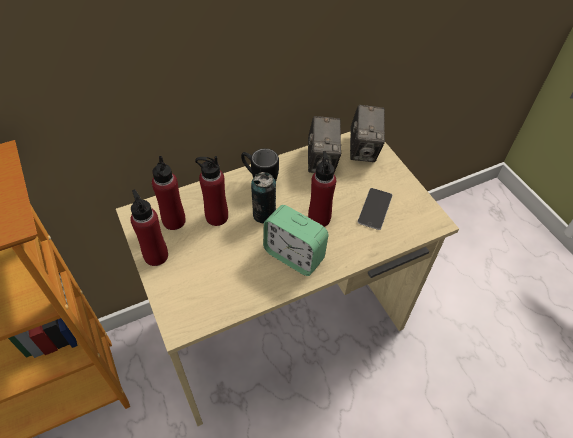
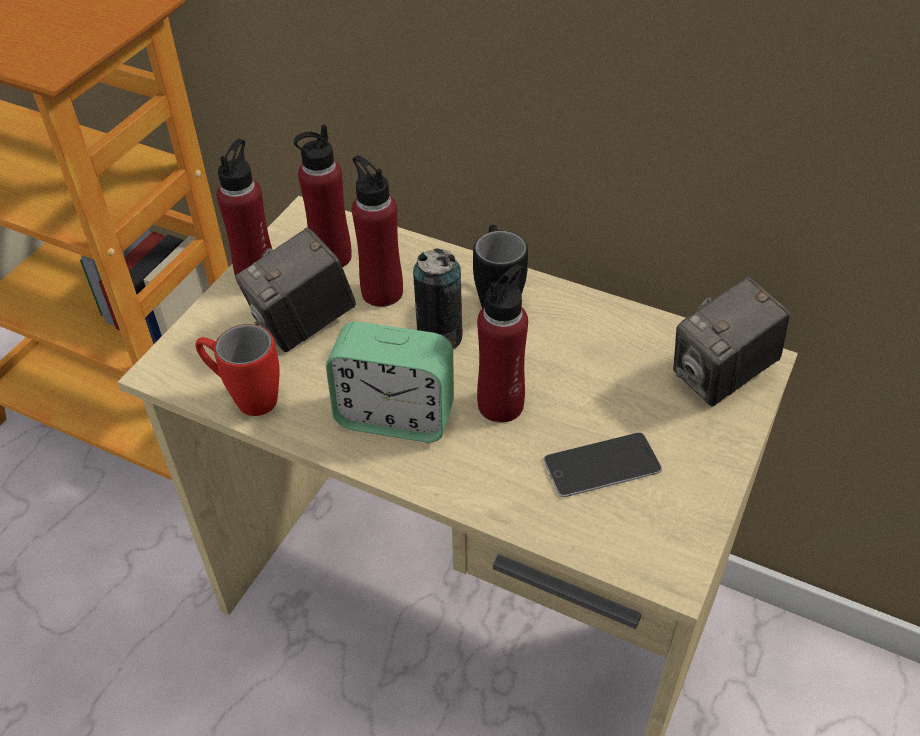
camera: 55 degrees right, 5 degrees down
alarm clock [263,205,329,276] -> alarm clock turned 75 degrees counterclockwise [326,321,454,442]
camera [308,116,341,173] -> camera moved to [235,228,356,352]
none -> red mug [196,324,280,416]

